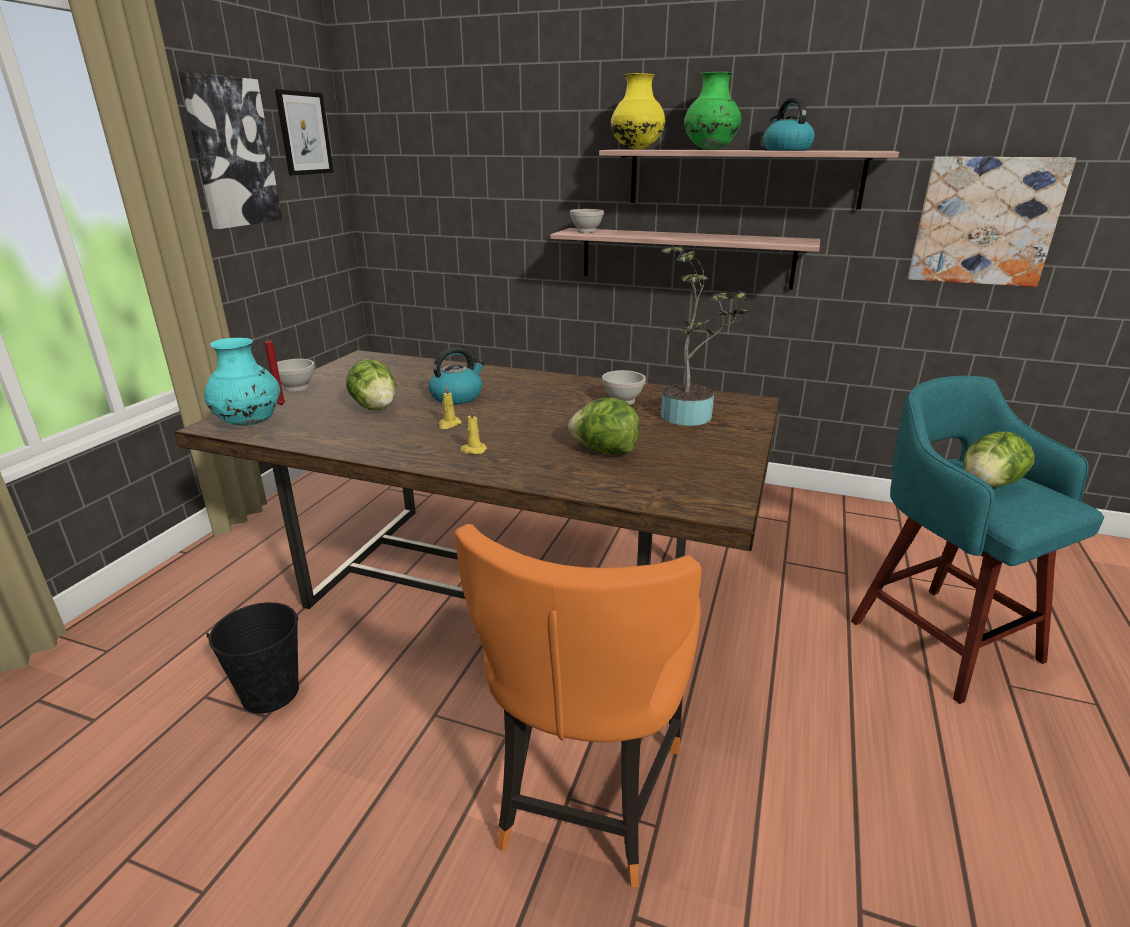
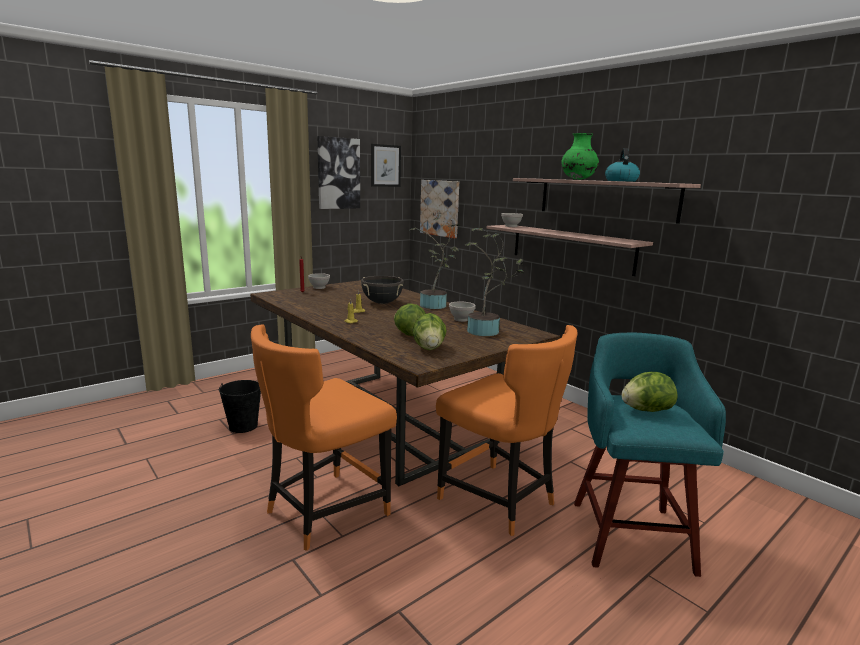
camera: 30 degrees right, 10 degrees down
turquoise vase [204,338,280,426] -> none
lettuce [346,359,396,410] -> lettuce moved to [413,313,447,350]
kettle [428,347,485,404] -> black cooking pot [361,276,404,304]
yellow vase [611,73,665,150] -> none
picture [908,156,1076,287] -> picture moved to [420,180,459,238]
none -> potted plant [409,218,461,309]
none -> orange chair [436,325,577,536]

